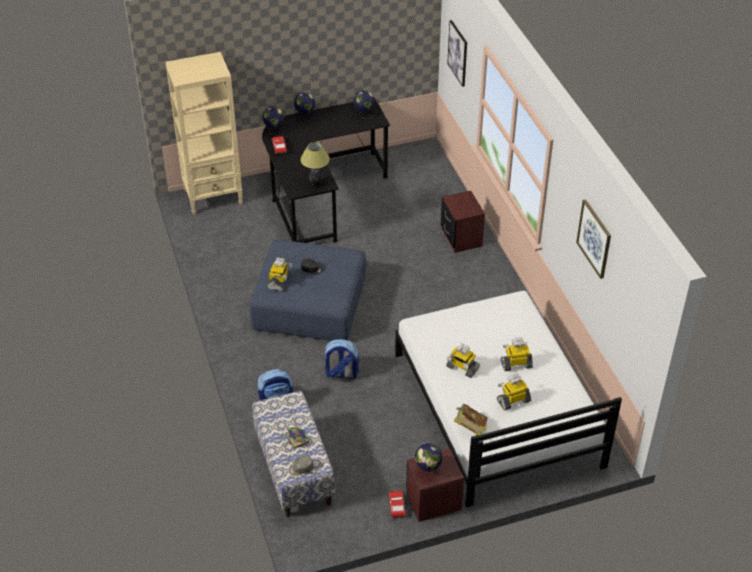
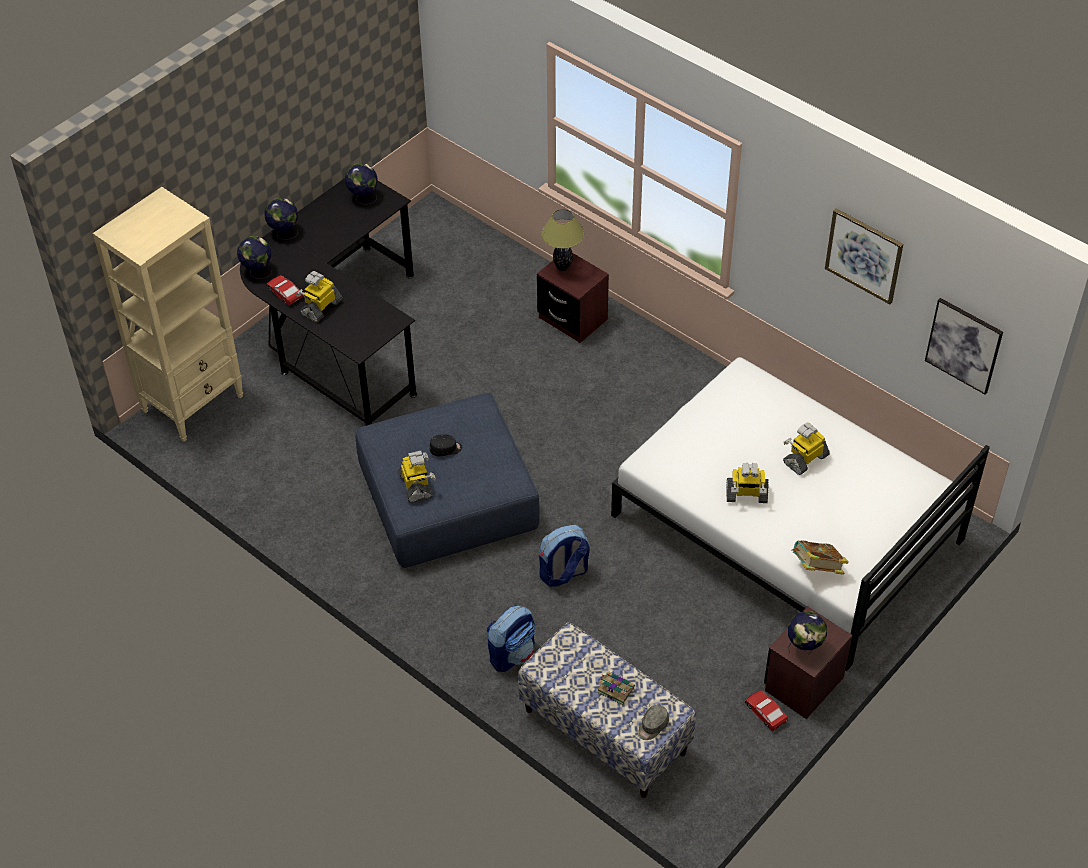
camera: 30 degrees left, 5 degrees up
table lamp [300,142,330,187] -> table lamp moved to [542,209,584,271]
picture [447,20,467,87] -> picture moved to [925,298,1003,395]
toy robot [497,373,531,410] -> toy robot moved to [296,271,342,322]

